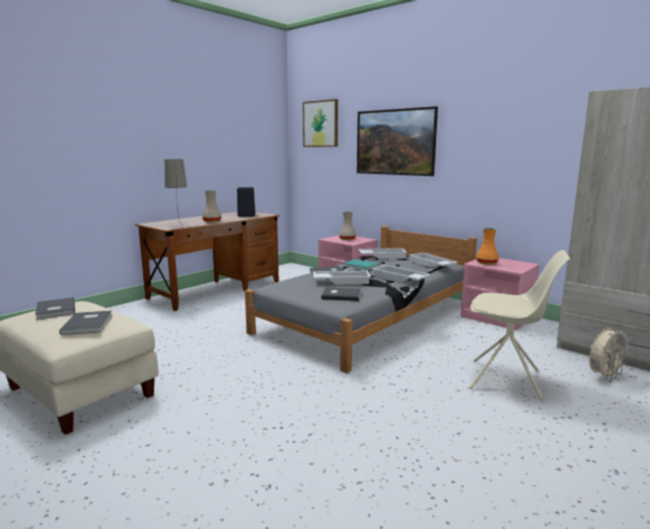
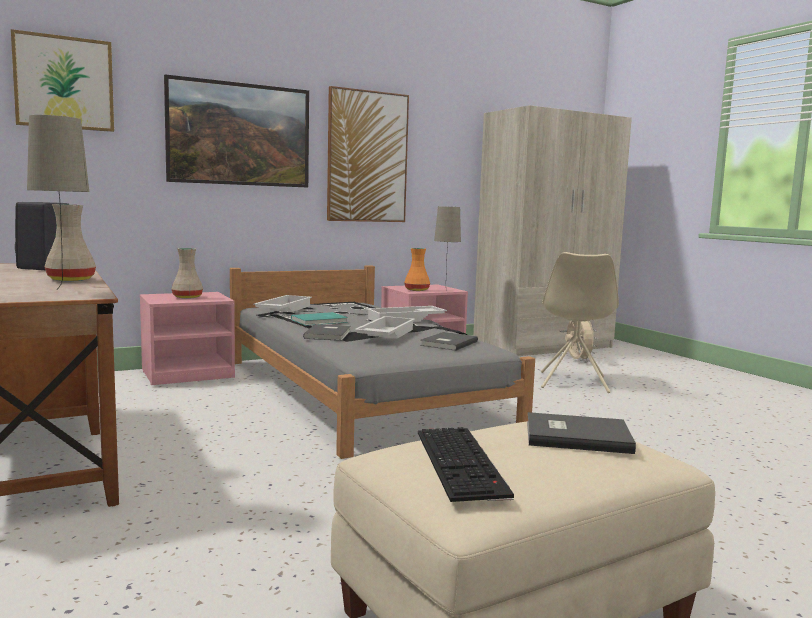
camera: 70 degrees left, 5 degrees down
grey book [35,297,75,320] -> keyboard [418,427,514,502]
white tray [409,253,458,267] -> none
beige chair [470,250,570,400] -> beige chair turned 150 degrees clockwise [541,252,619,393]
none -> picture [327,86,409,222]
none -> beige table lamp [434,206,461,271]

